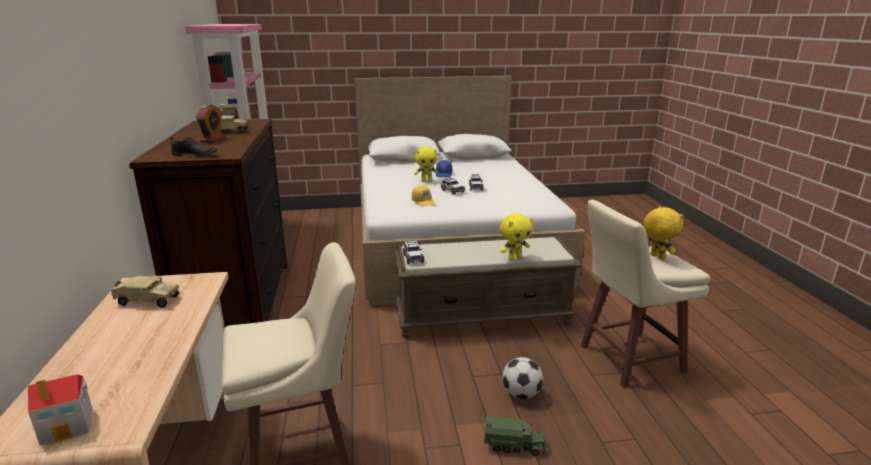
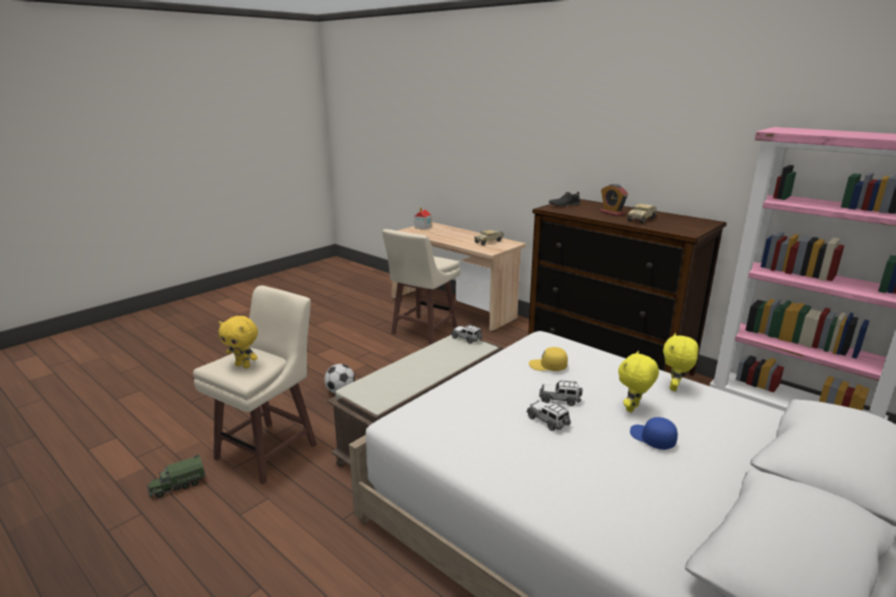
camera: 140 degrees right, 0 degrees up
toy truck [484,416,547,456] -> toy truck moved to [147,454,205,498]
yellow plush toy [500,213,533,260] -> yellow plush toy moved to [663,333,698,391]

